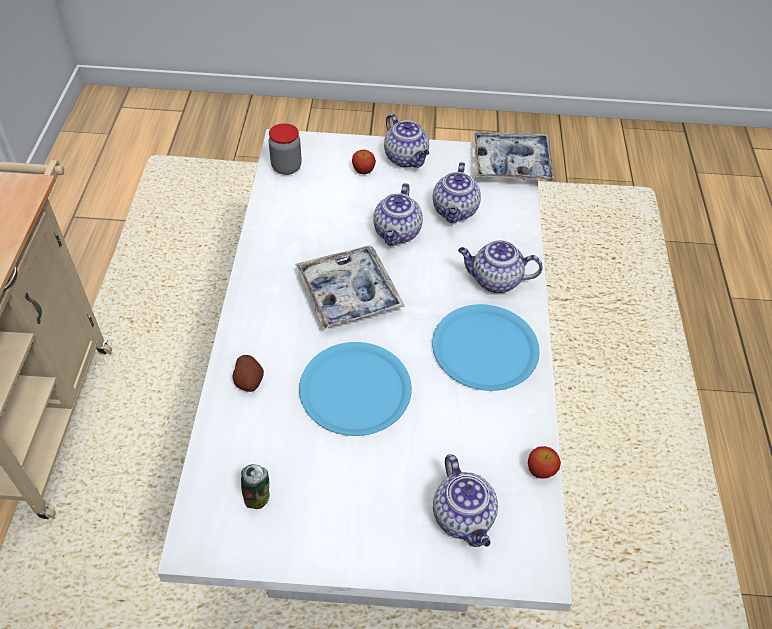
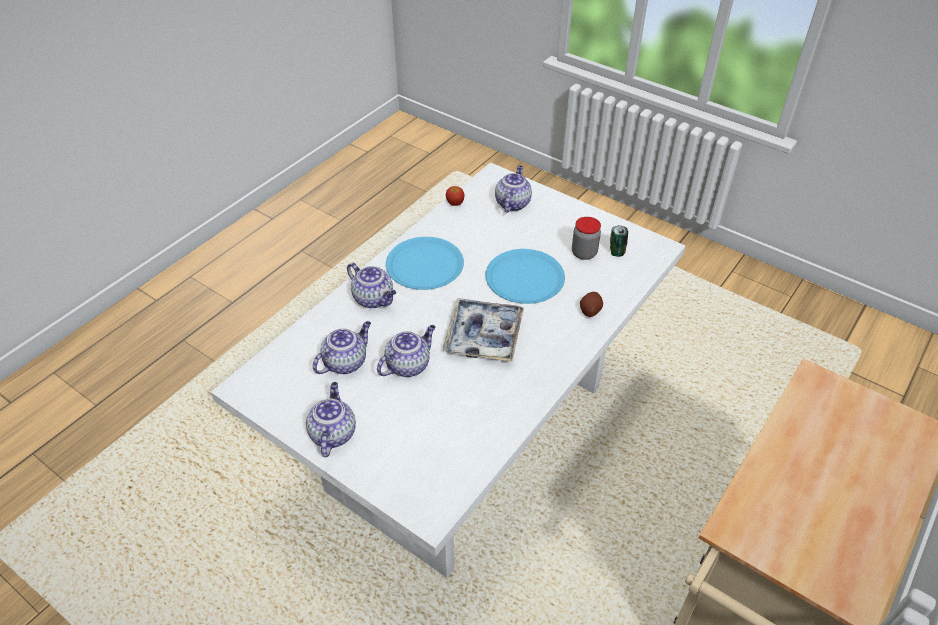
camera: 145 degrees left, 5 degrees down
jar [269,123,302,175] -> jar moved to [572,217,601,260]
apple [352,150,376,174] -> none
tray [474,131,554,182] -> none

